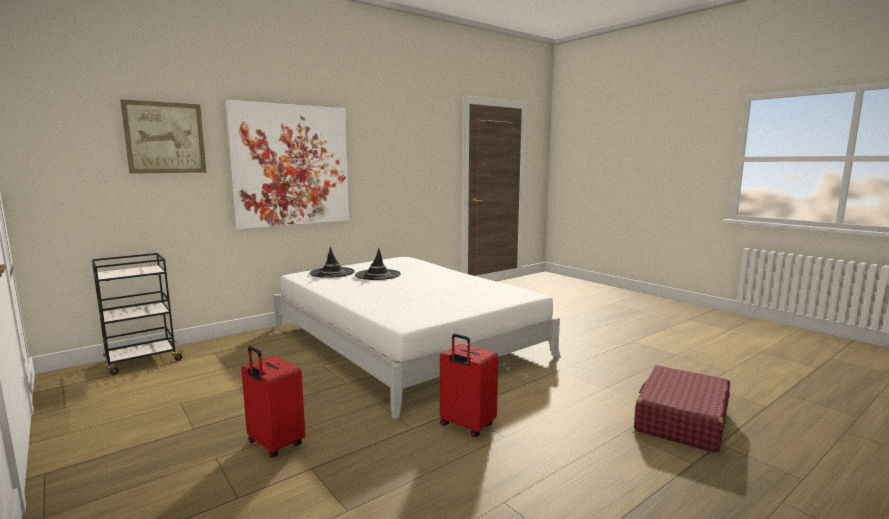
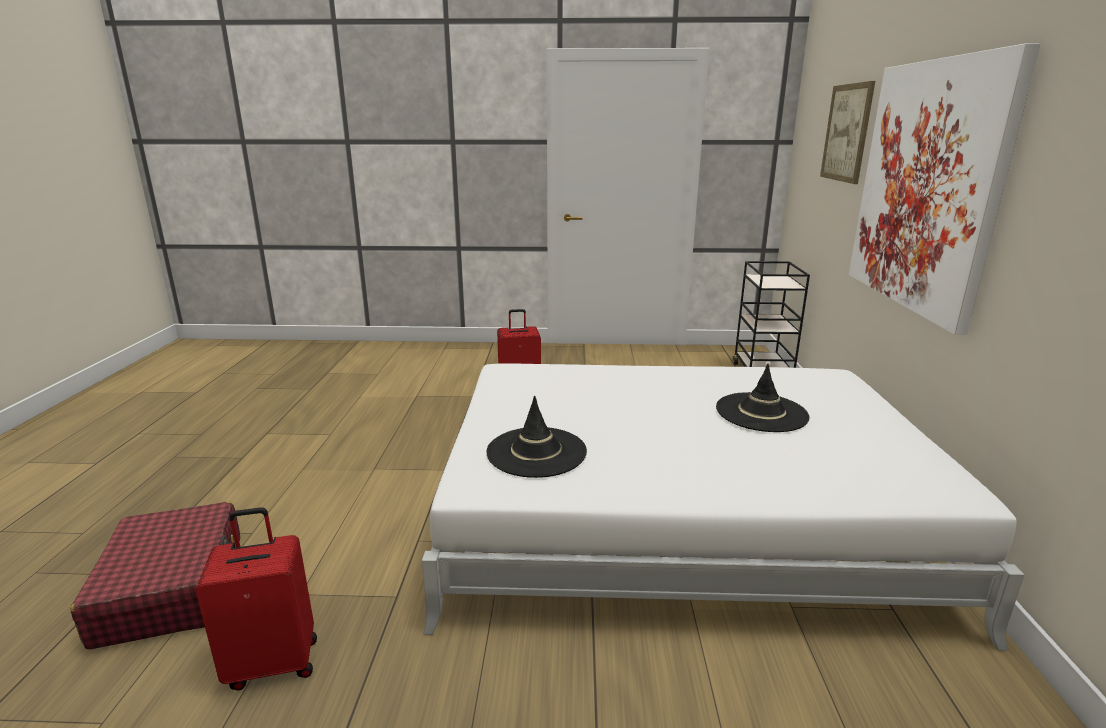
camera: 130 degrees right, 10 degrees up
black hat [310,247,355,278] -> black hat moved to [486,395,587,478]
red suitcase [440,334,498,437] -> red suitcase moved to [195,507,317,690]

